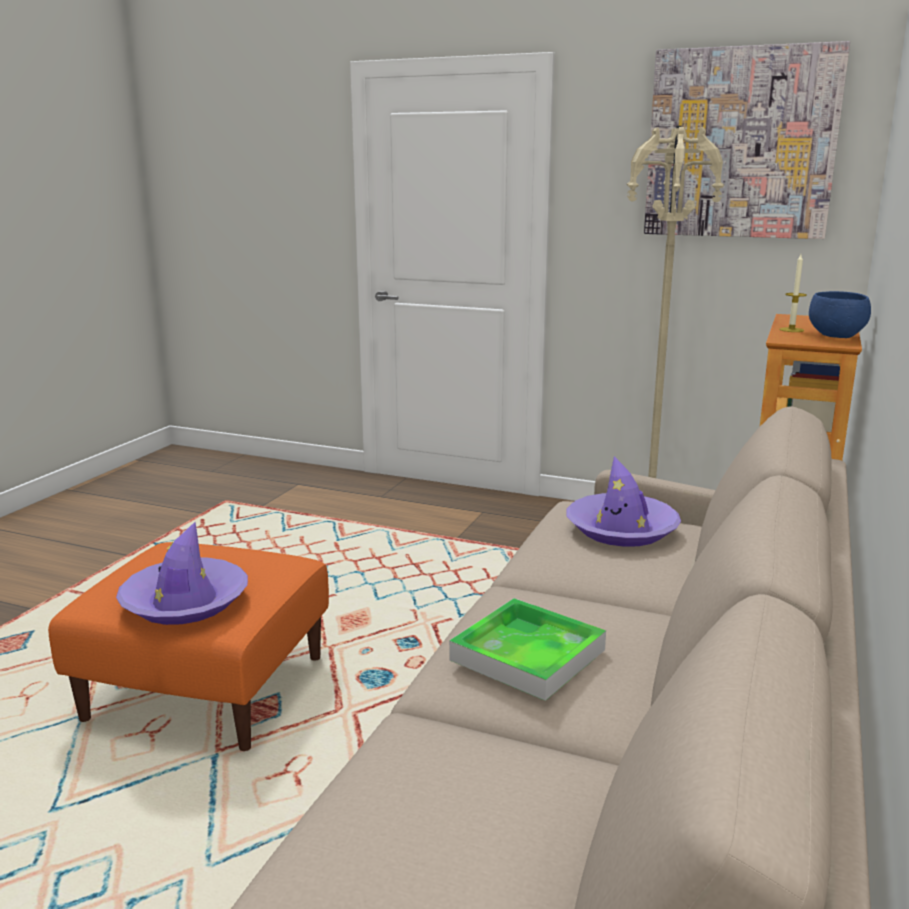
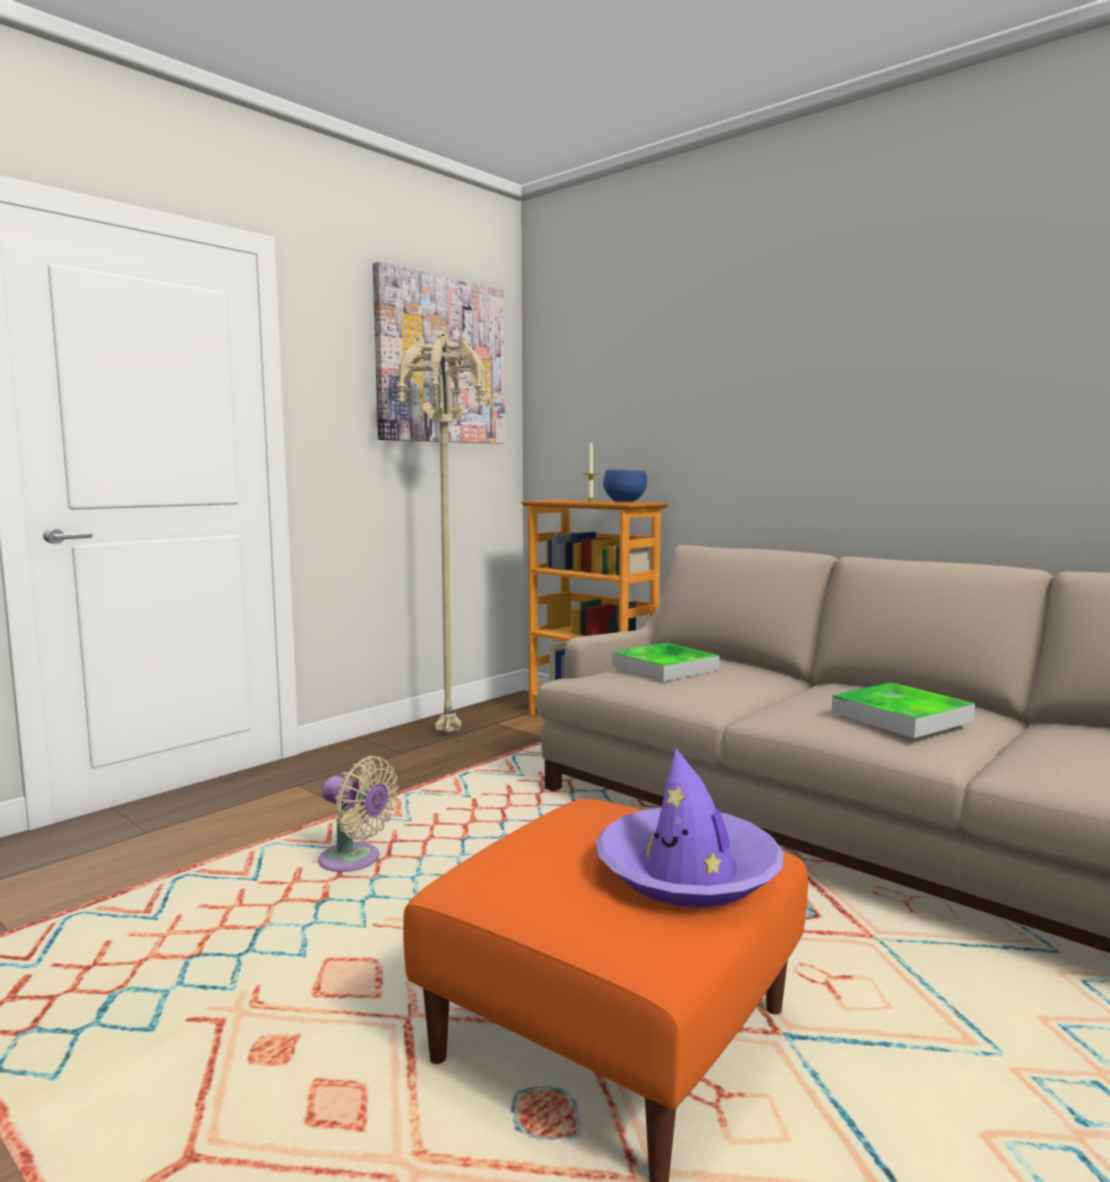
camera: 70 degrees left, 10 degrees down
purple hat [566,456,681,547] -> tray [612,643,719,681]
none -> beige fan [318,756,398,872]

